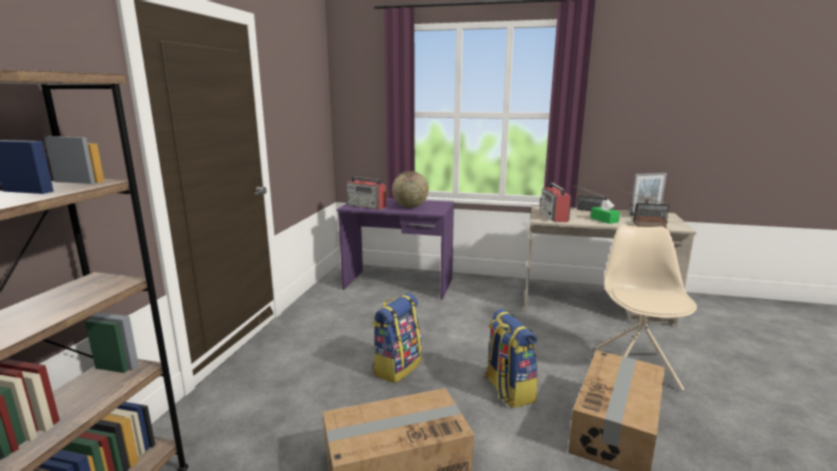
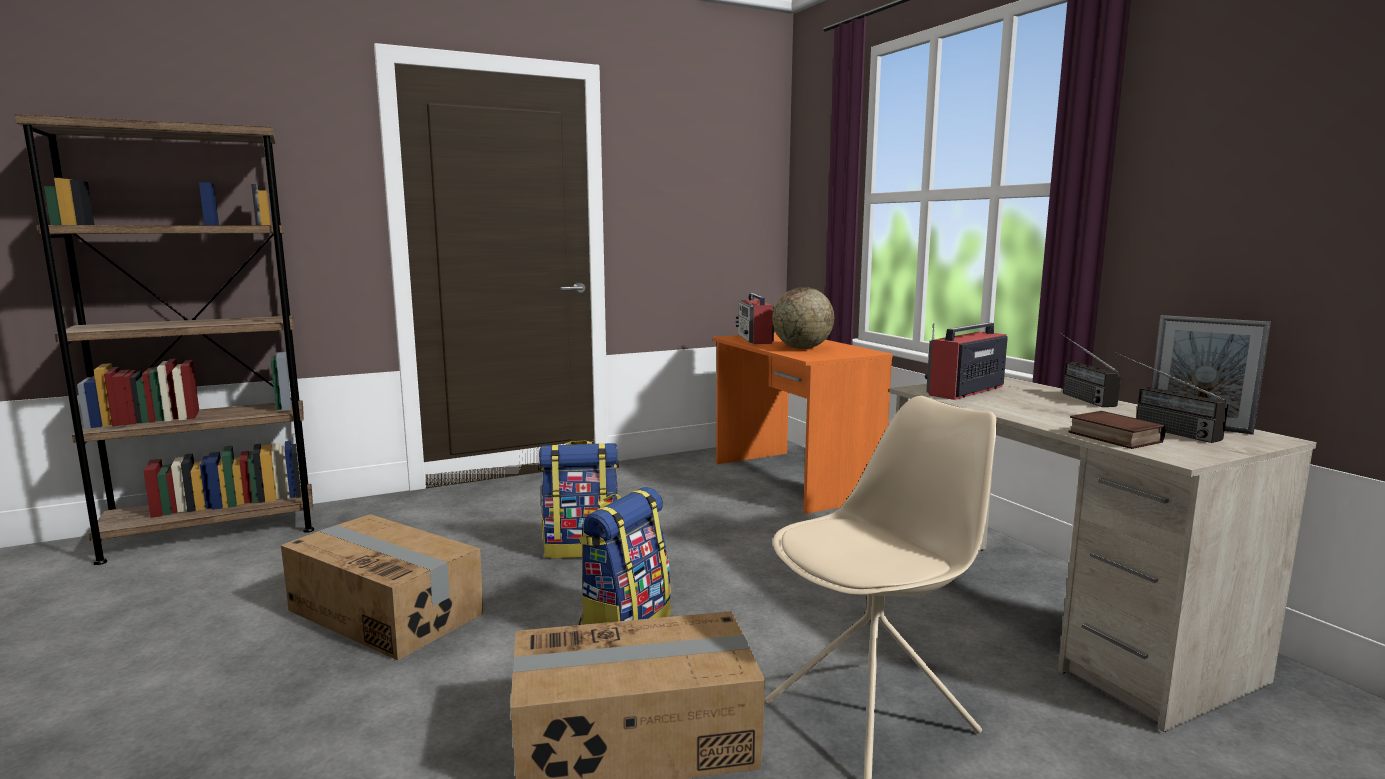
camera: 50 degrees right, 5 degrees down
purple desk [337,198,454,299] -> orange desk [712,333,893,514]
green tissue box [591,199,620,224] -> none

